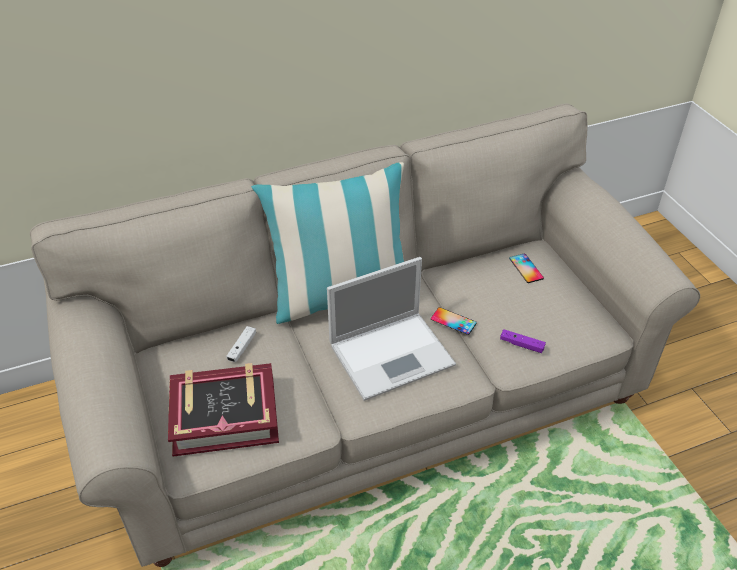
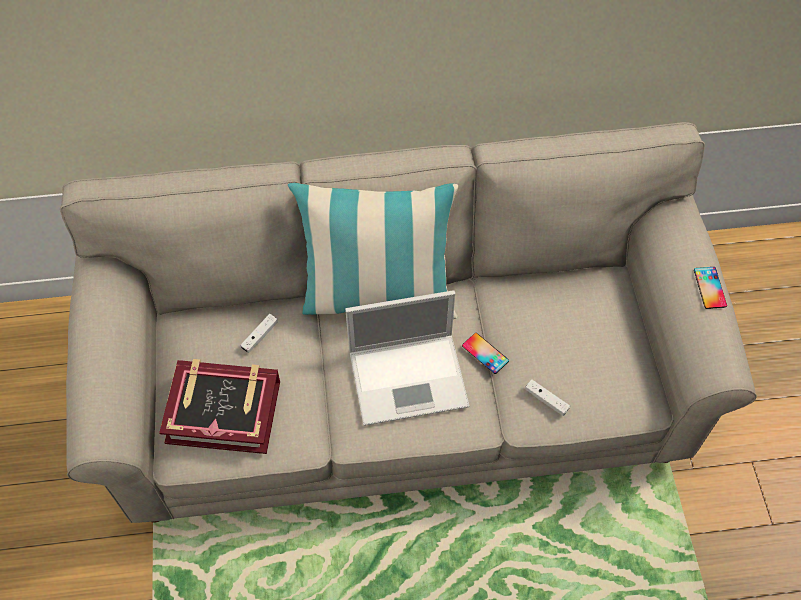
camera: 15 degrees right, 15 degrees up
purple game controller [500,329,546,353] -> white game controller [525,380,570,416]
phone [509,253,544,283] -> phone moved to [694,267,727,309]

